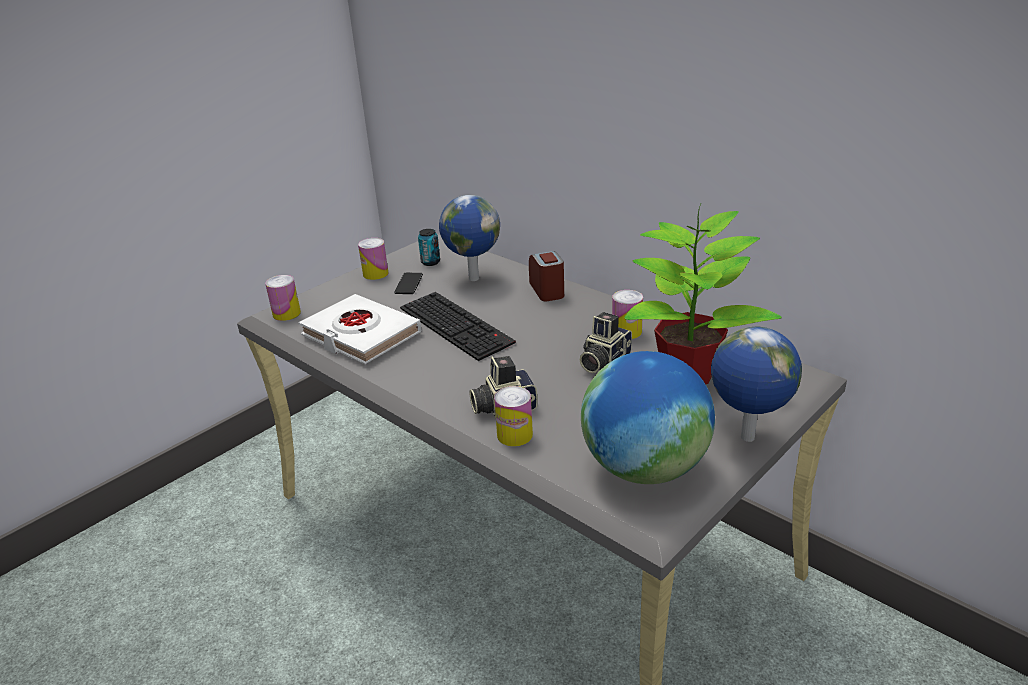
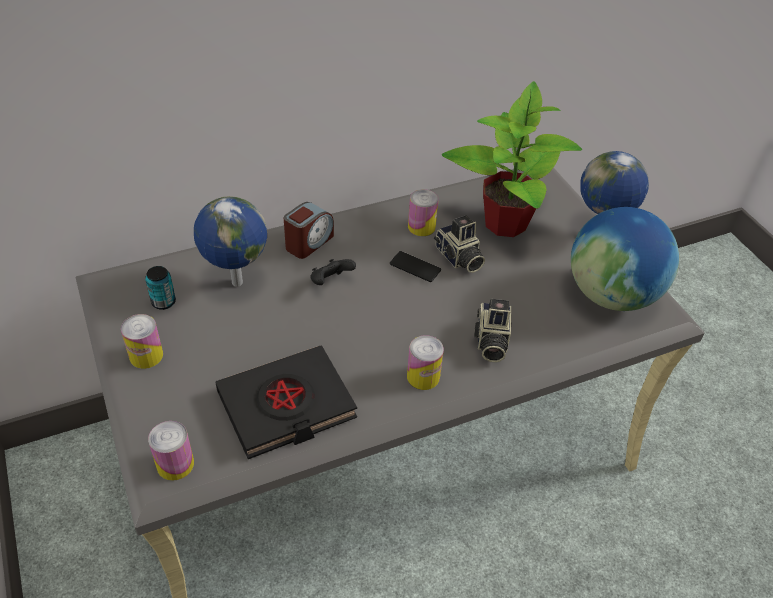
camera: 70 degrees left, 15 degrees up
white book [298,294,421,364] -> black book [215,345,357,459]
phone [394,273,423,294] -> phone moved to [390,251,441,282]
keyboard [400,292,516,361] -> none
can [494,386,533,446] -> can moved to [407,335,444,390]
alarm clock [529,251,564,301] -> alarm clock turned 120 degrees clockwise [284,202,334,259]
none -> black game controller [310,259,356,285]

